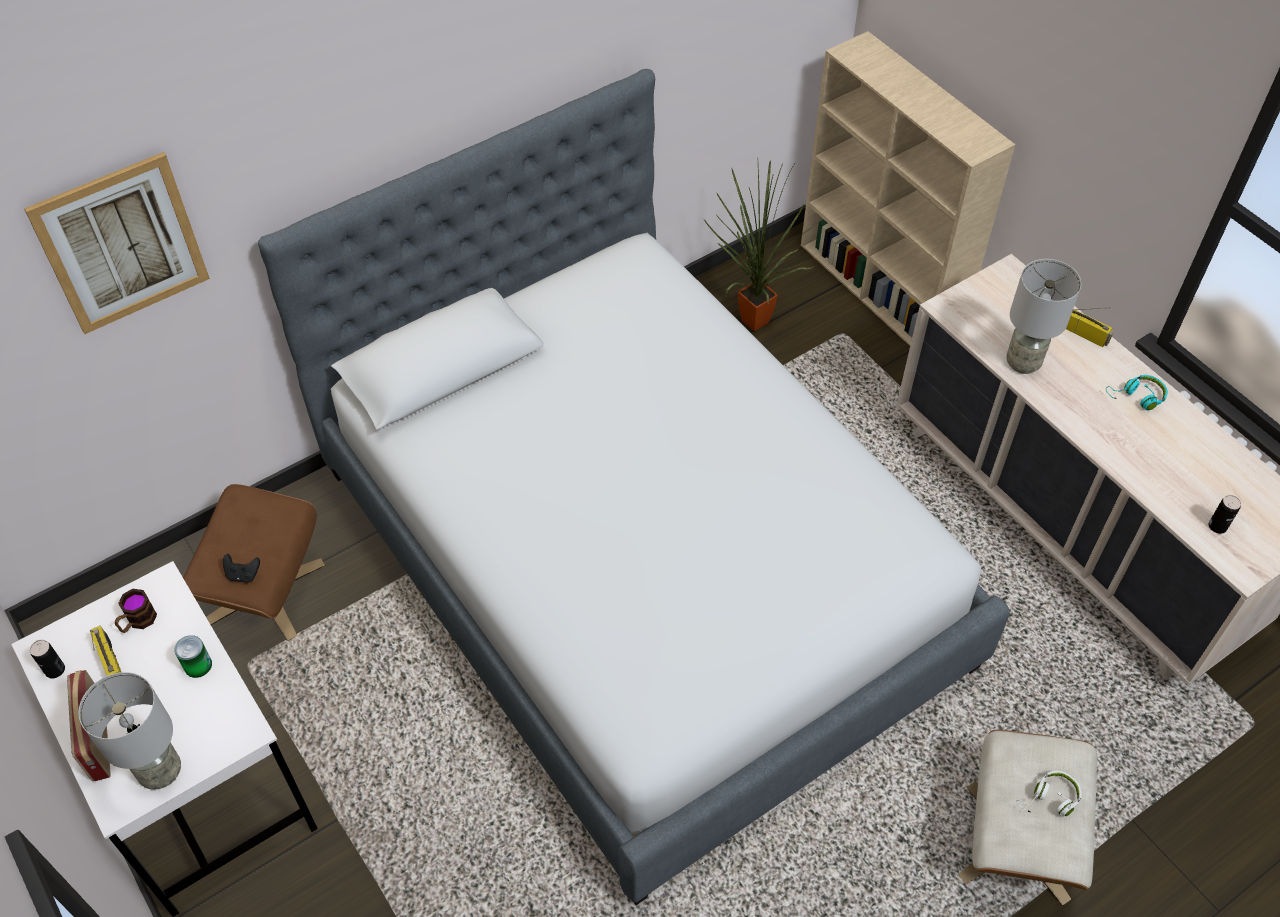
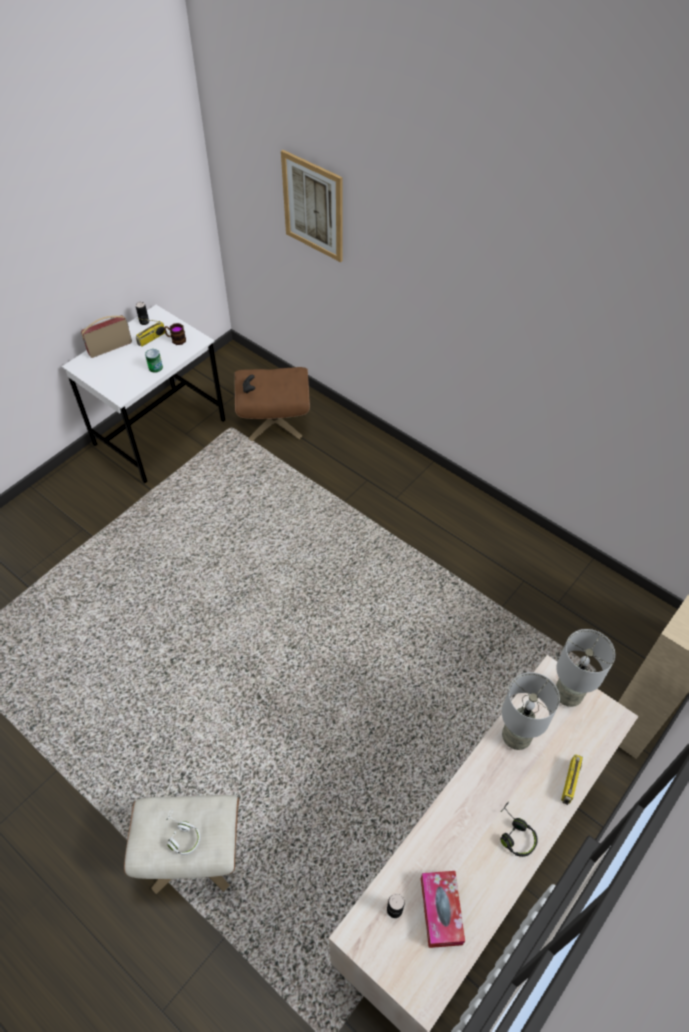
camera: 75 degrees right, 0 degrees up
grey table lamp [78,672,181,790] -> grey table lamp moved to [556,629,615,707]
bed [258,69,1010,905] -> none
potted plant [704,160,814,331] -> none
turquoise headphones [1106,375,1168,410] -> black headphones [500,802,538,857]
none -> tissue box [421,871,465,948]

